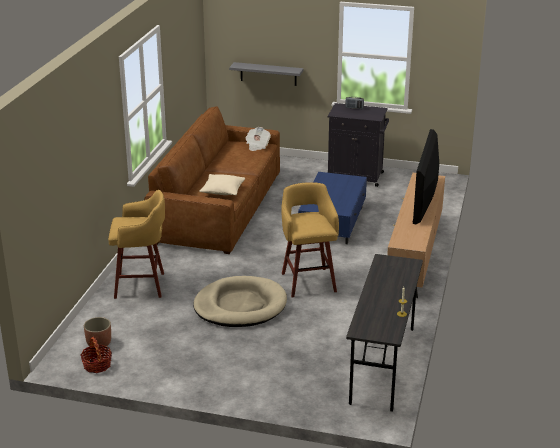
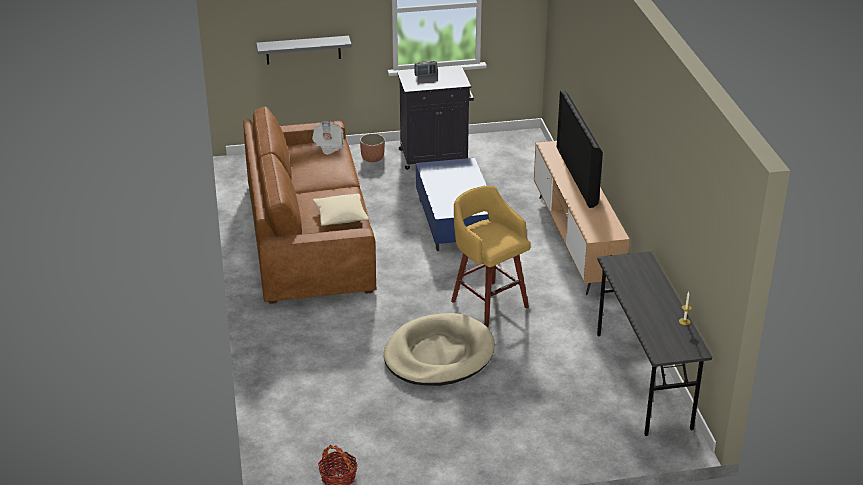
camera: 25 degrees left, 5 degrees up
planter [84,317,111,347] -> planter moved to [360,134,385,162]
yellow stool [108,190,165,299] -> none

